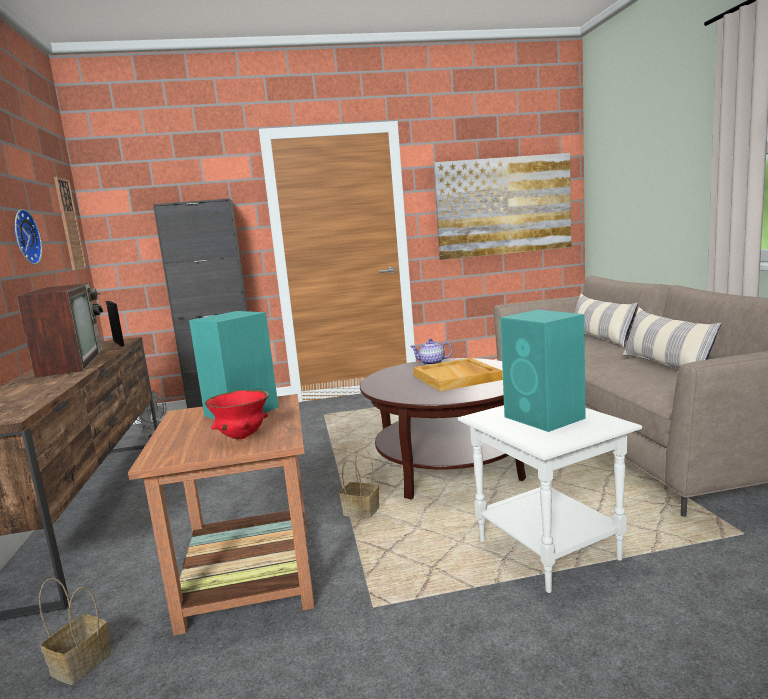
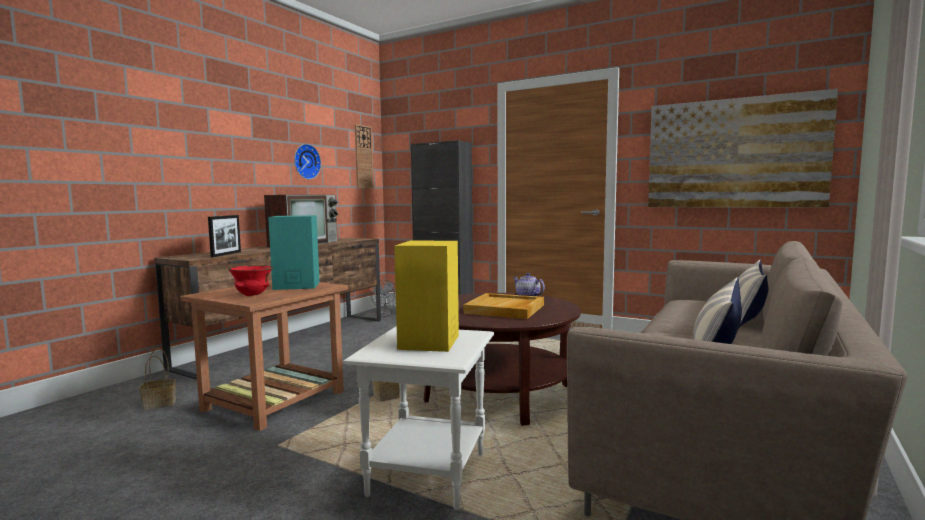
camera: 40 degrees right, 5 degrees down
picture frame [106,301,124,347] -> picture frame moved to [208,215,241,257]
turquoise speaker [500,310,586,432] -> yellow speaker [394,241,459,352]

